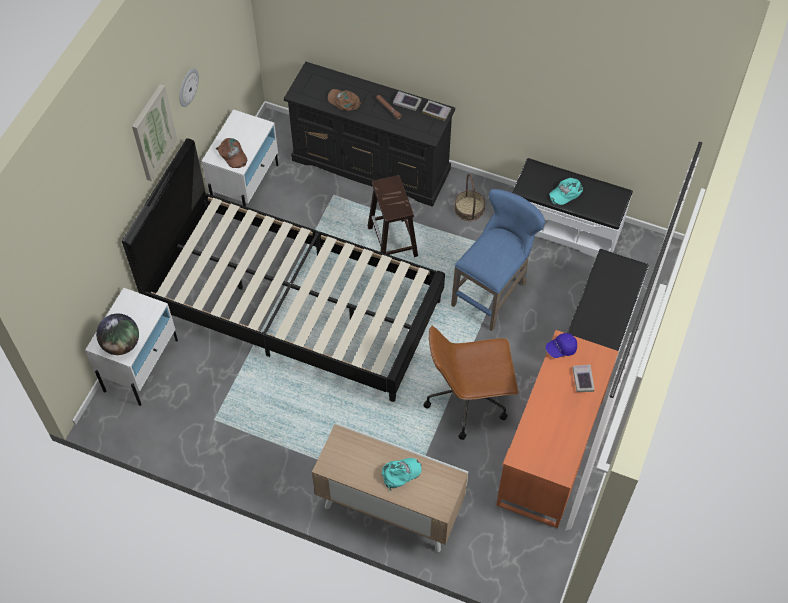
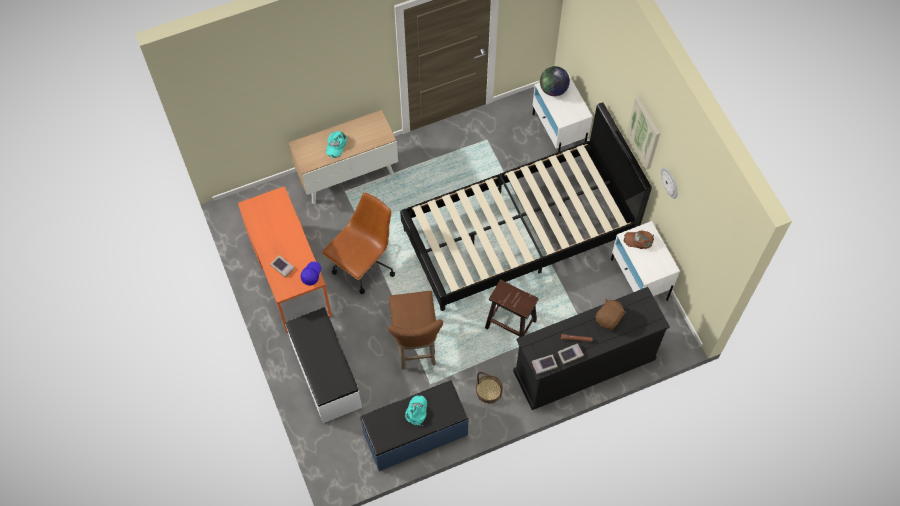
camera: 135 degrees right, 5 degrees up
brown cap [328,89,363,111] -> brown plush toy [595,298,626,330]
blue stool [451,189,545,331] -> brown stool [388,290,443,370]
white bench [512,158,633,257] -> blue bench [360,380,469,471]

